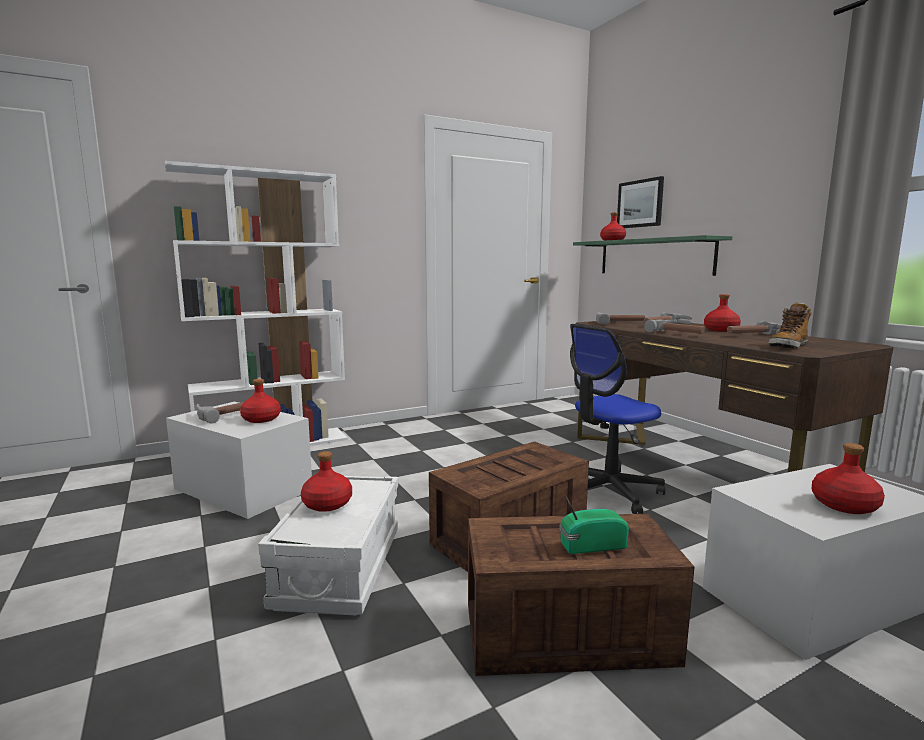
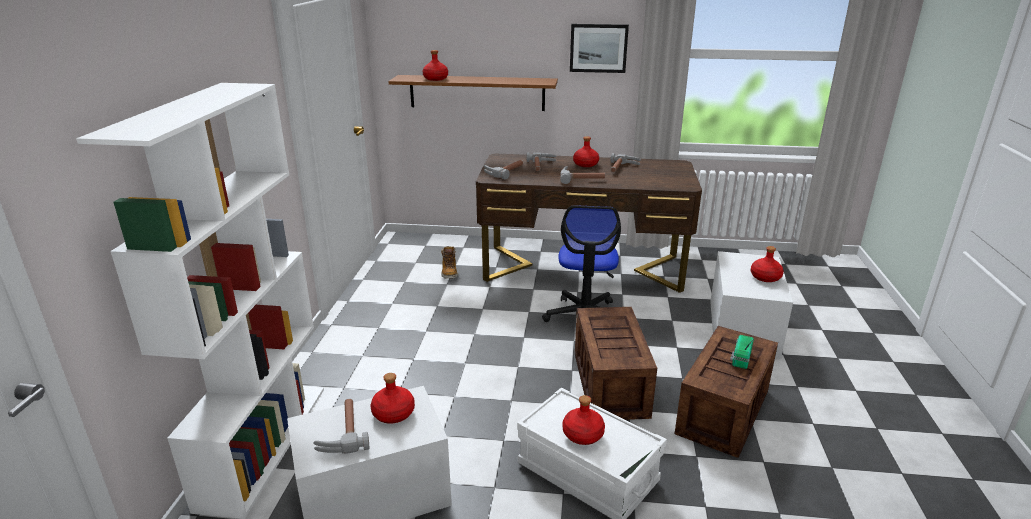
camera: 55 degrees left, 15 degrees up
green shelf [573,235,732,276] -> brown shelf [388,75,558,111]
picture [617,176,664,228] -> picture moved to [570,24,629,73]
boot [769,302,811,348] -> boot moved to [441,246,458,279]

